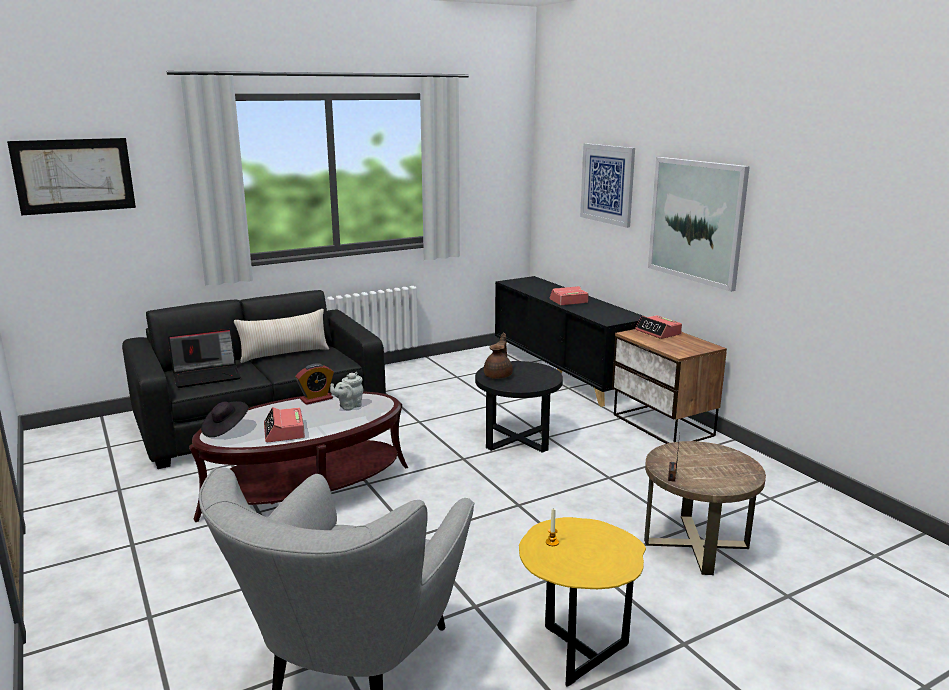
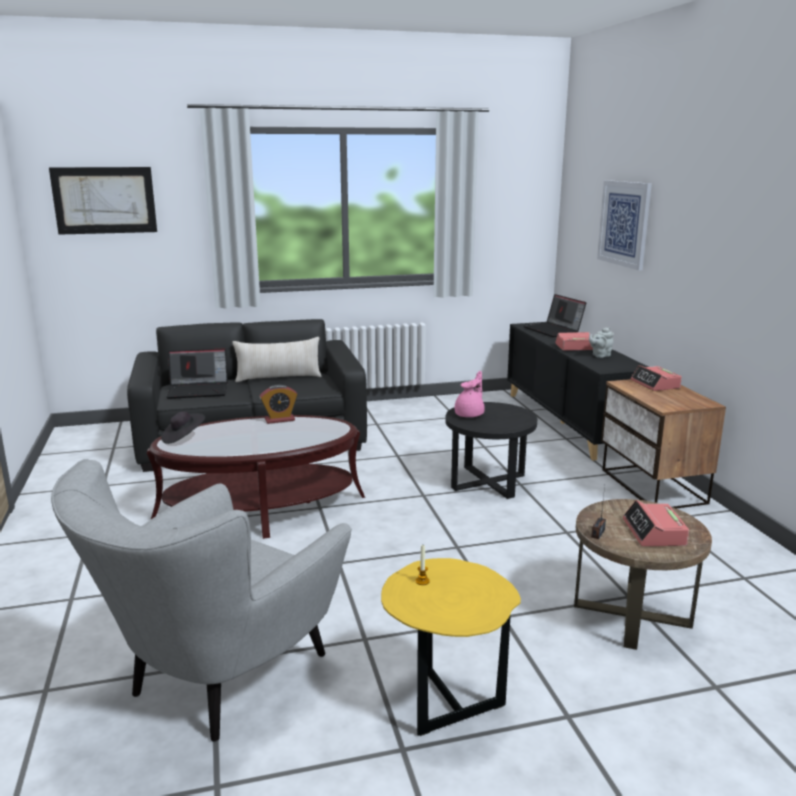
camera: 15 degrees right, 0 degrees up
alarm clock [264,407,305,442] -> alarm clock moved to [623,500,689,546]
grey teapot [330,372,363,410] -> grey teapot moved to [589,327,614,358]
brown teapot [484,333,513,379] -> pink teapot [454,371,485,417]
picture [648,157,750,292] -> none
none -> laptop [523,294,586,337]

